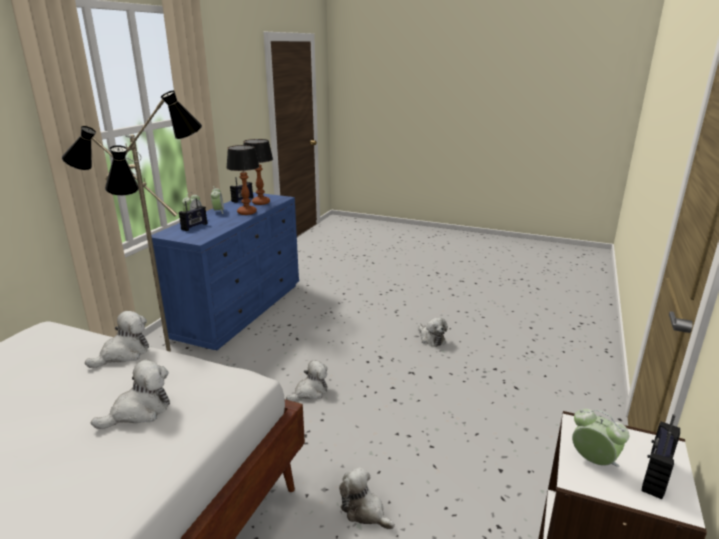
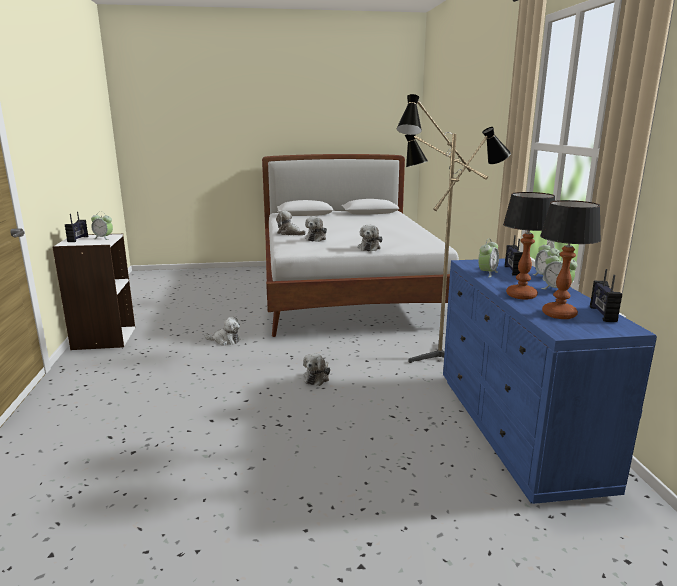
camera: 150 degrees right, 5 degrees down
plush toy [418,317,448,347] -> plush toy moved to [276,211,306,235]
none -> alarm clock [478,239,499,277]

